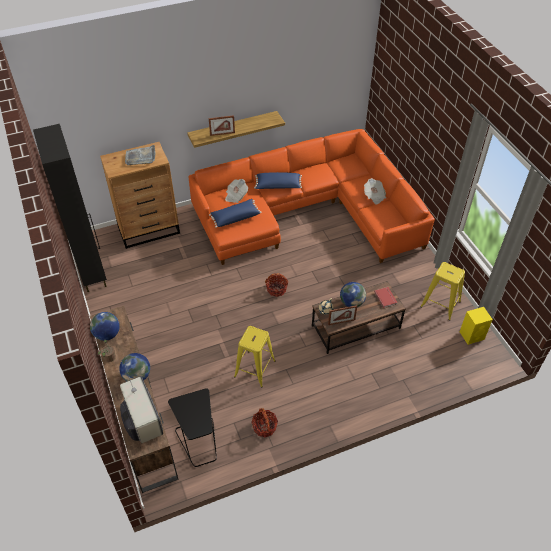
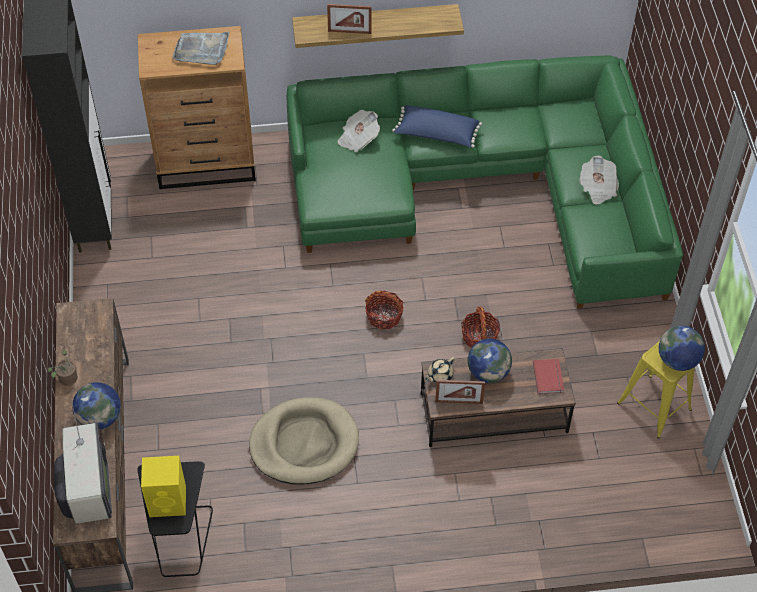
camera: 15 degrees right, 5 degrees up
globe [90,312,120,341] -> globe moved to [659,326,705,371]
orange sofa [189,129,435,265] -> green sofa [287,55,683,309]
blue pillow [209,199,262,228] -> none
yellow stool [234,326,276,388] -> beige dog bed [249,397,359,485]
basket [251,408,278,437] -> basket moved to [461,306,500,347]
yellow speaker [460,307,493,345] -> yellow speaker moved to [141,456,186,517]

